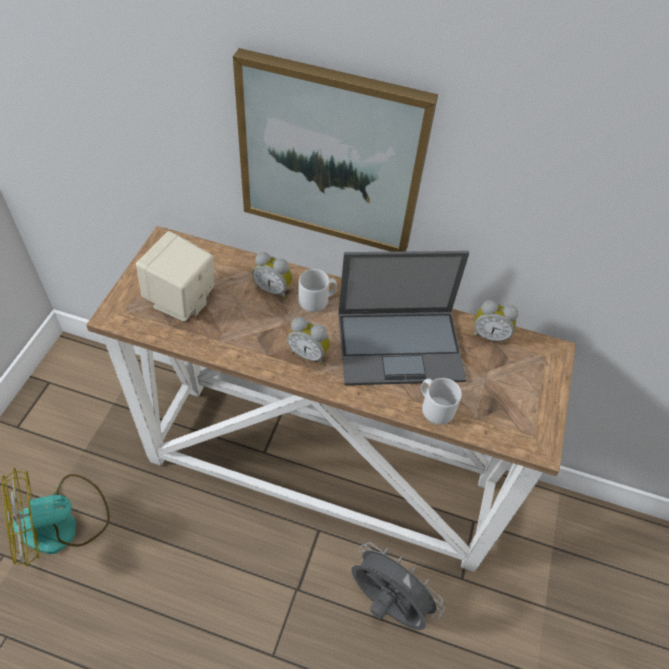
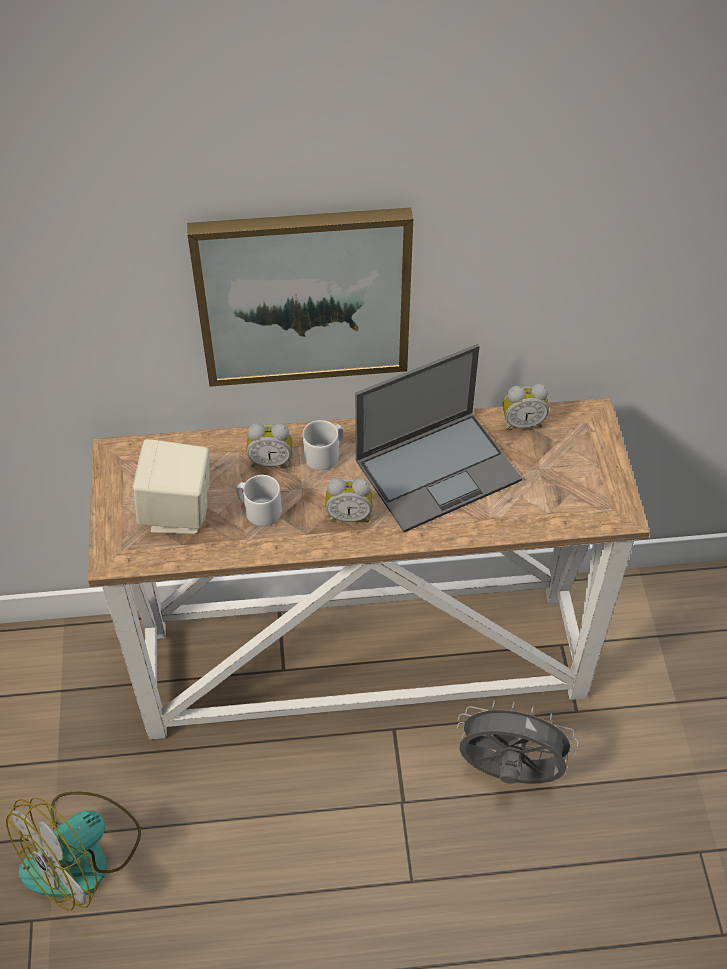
camera: 20 degrees left, 0 degrees up
grey mug [421,378,462,425] -> grey mug moved to [237,475,282,526]

